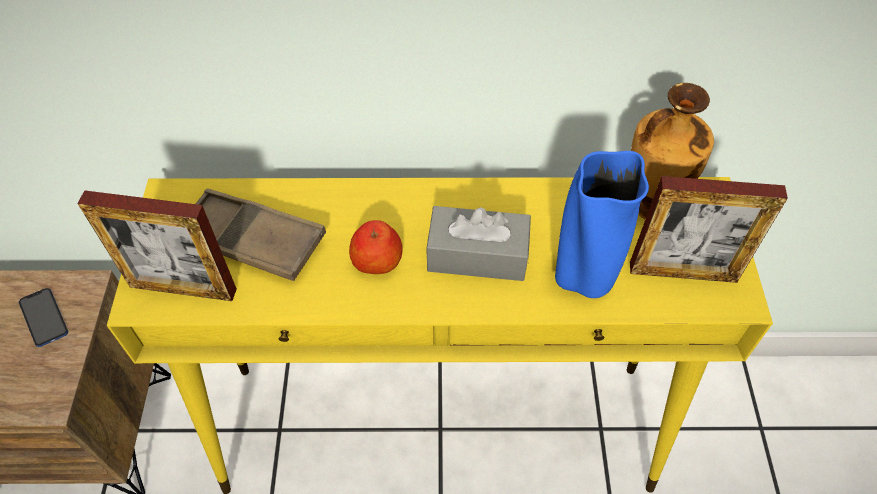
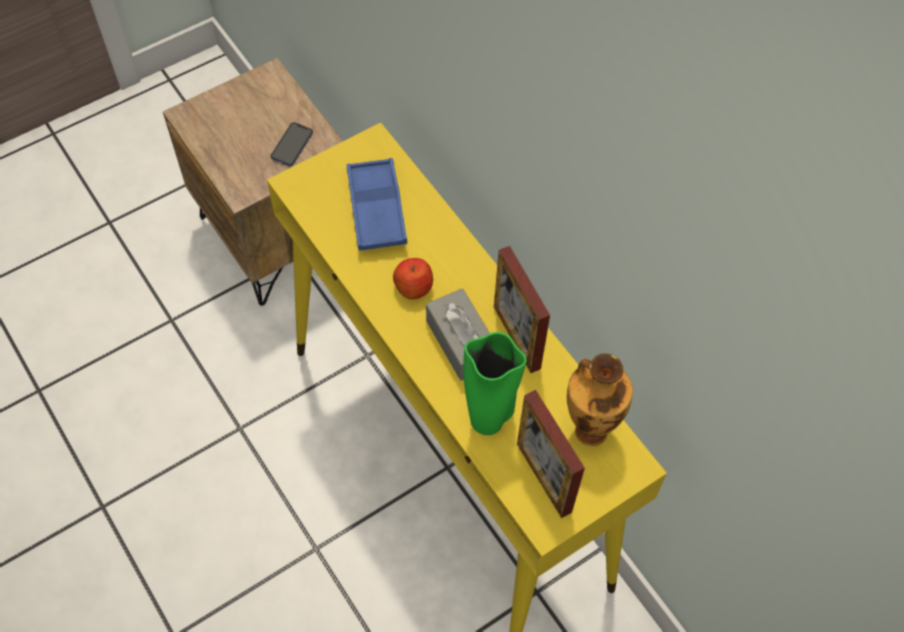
camera: 55 degrees right, 5 degrees up
picture frame [77,190,237,301] -> picture frame moved to [494,246,550,373]
brown tray [196,188,326,281] -> blue tray [347,158,407,251]
blue vase [555,151,649,298] -> green vase [463,332,526,435]

